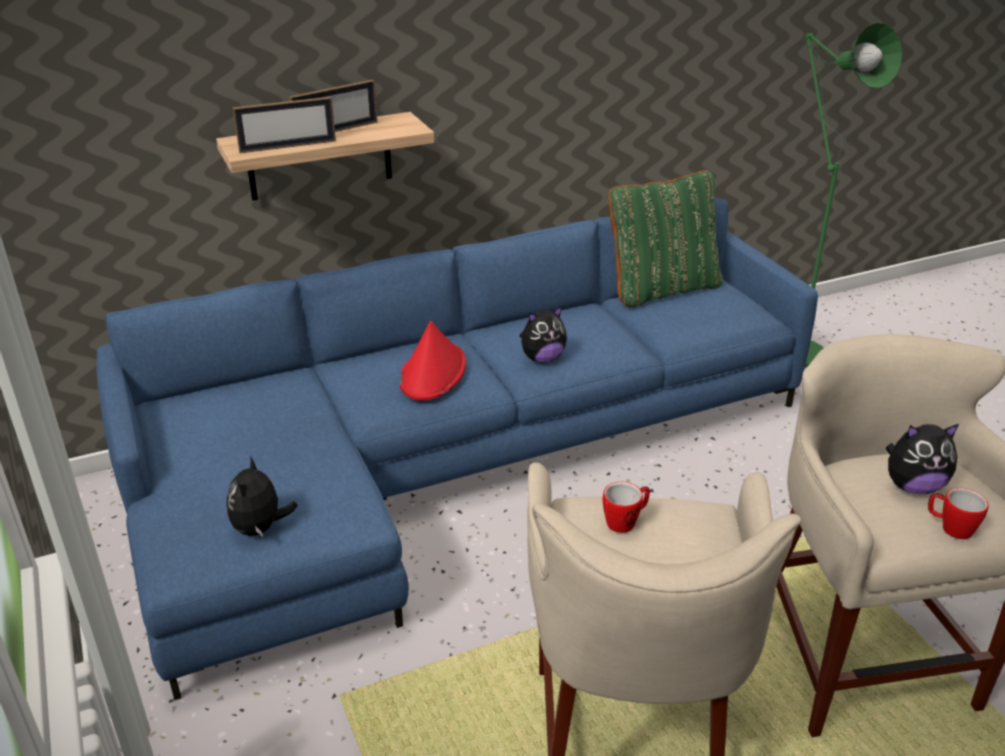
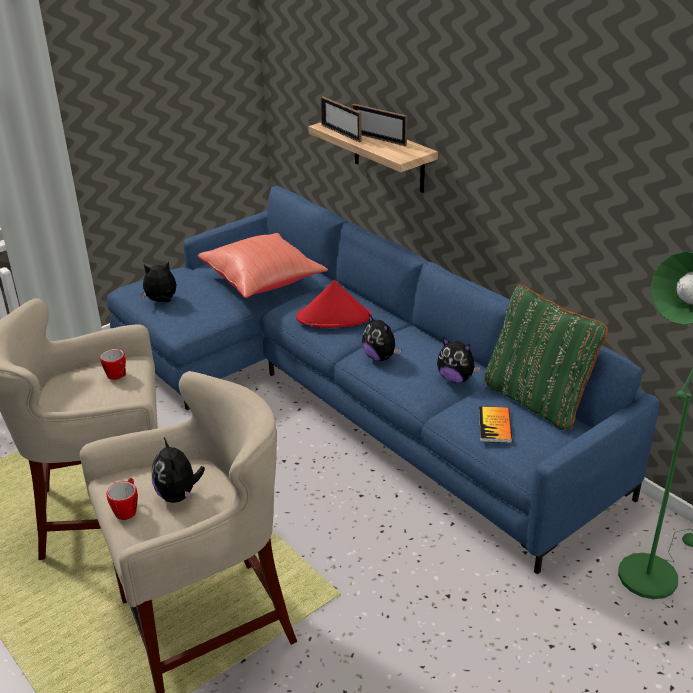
camera: 75 degrees right, 0 degrees up
none -> red pillow [198,233,328,298]
none -> plush toy [437,337,481,383]
none -> book [479,406,512,443]

